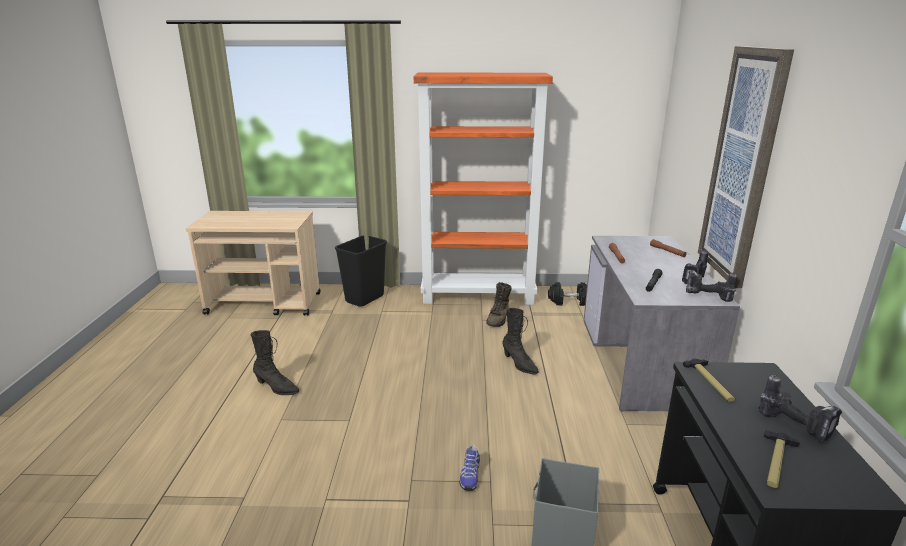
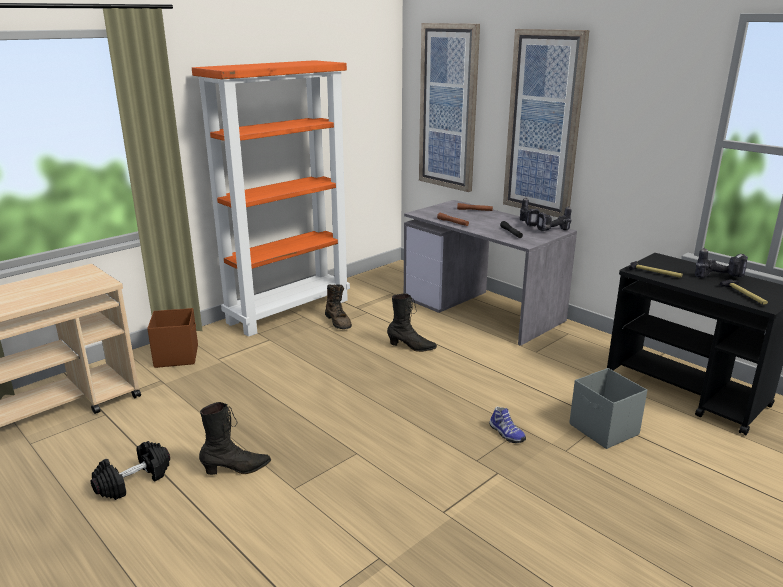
camera: 45 degrees left, 0 degrees up
black trash can [335,235,387,307] -> brown storage box [147,308,198,368]
black dumbbell [548,282,587,306] -> black dumbbell moved to [91,441,170,500]
none -> picture [419,23,480,192]

